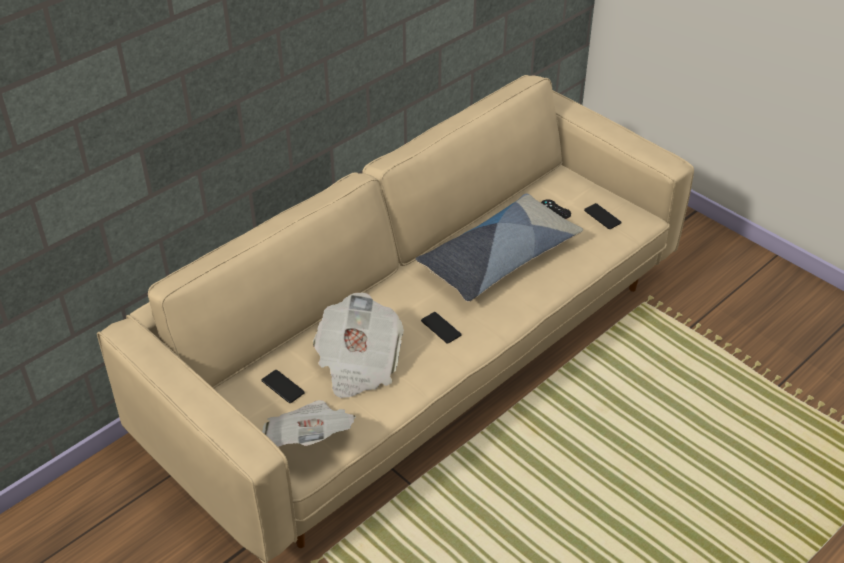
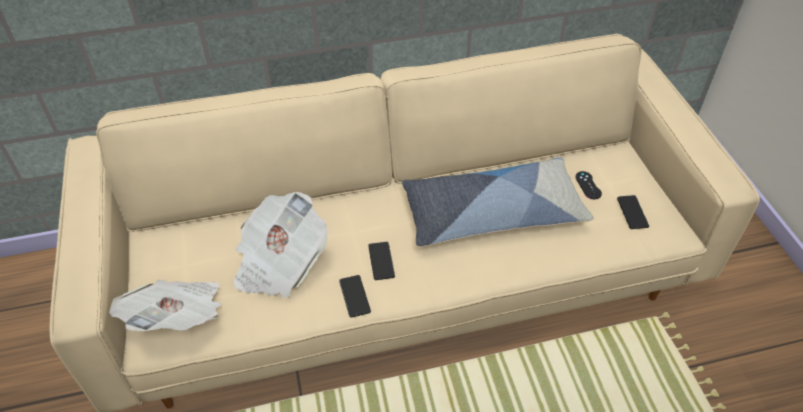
camera: 30 degrees right, 5 degrees up
phone [262,370,305,403] -> phone moved to [339,275,371,318]

